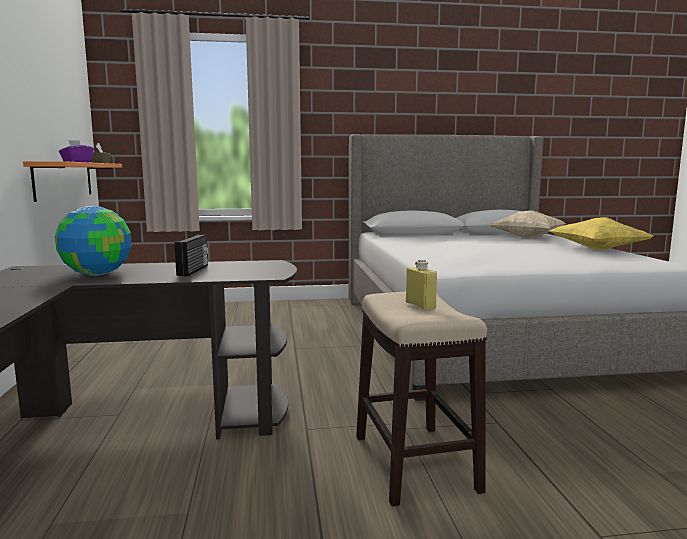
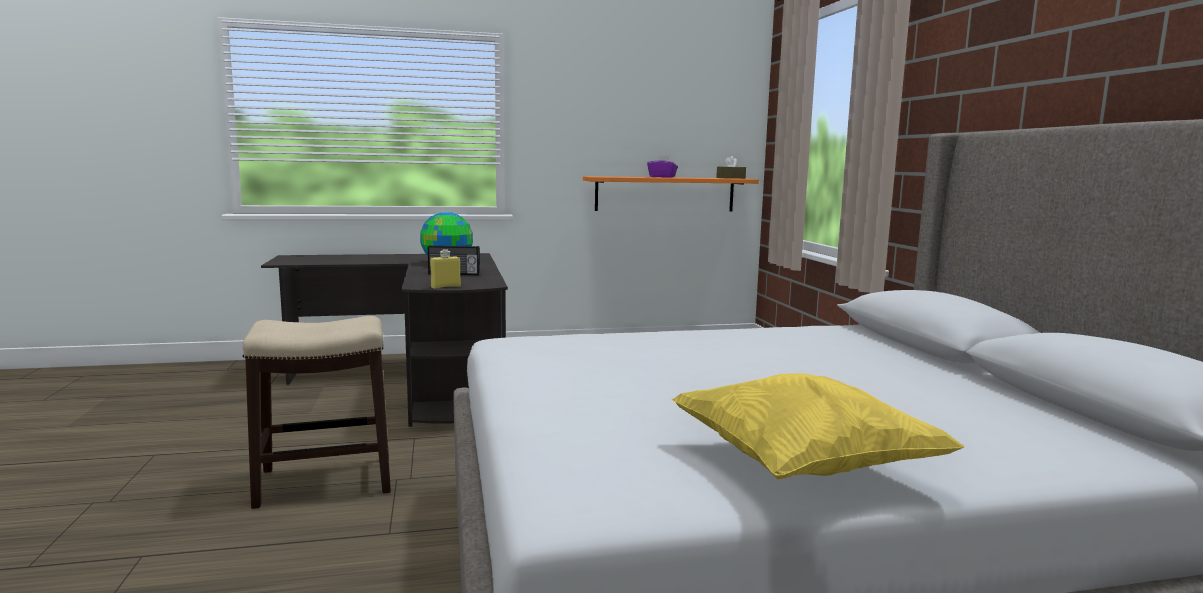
camera: 85 degrees right, 0 degrees up
yellow bottle [406,259,437,310] -> yellow bottle moved to [430,250,461,289]
beige pillow [490,210,566,238] -> none

